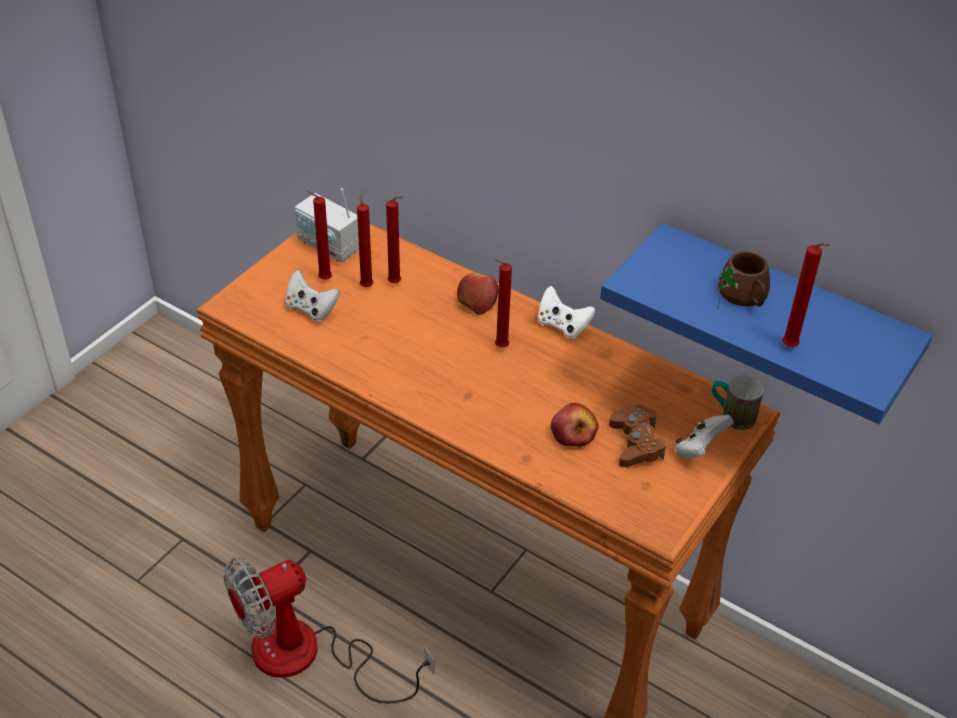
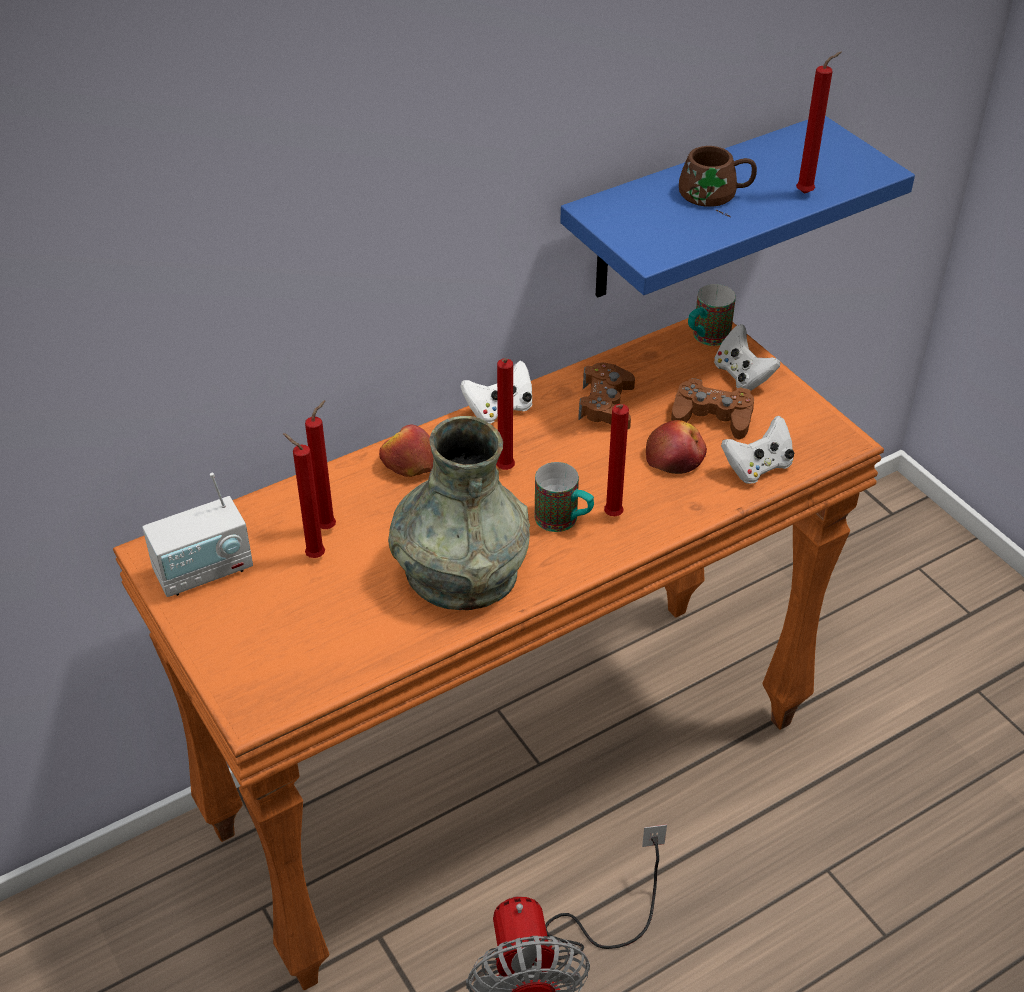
camera: 65 degrees left, 0 degrees up
white game controller [285,270,340,322] -> white game controller moved to [721,416,794,484]
red candle [306,190,332,280] -> red candle moved to [604,404,629,516]
none -> grey vase [388,416,530,610]
none -> mug [535,462,594,532]
none -> brown game controller [578,362,635,429]

